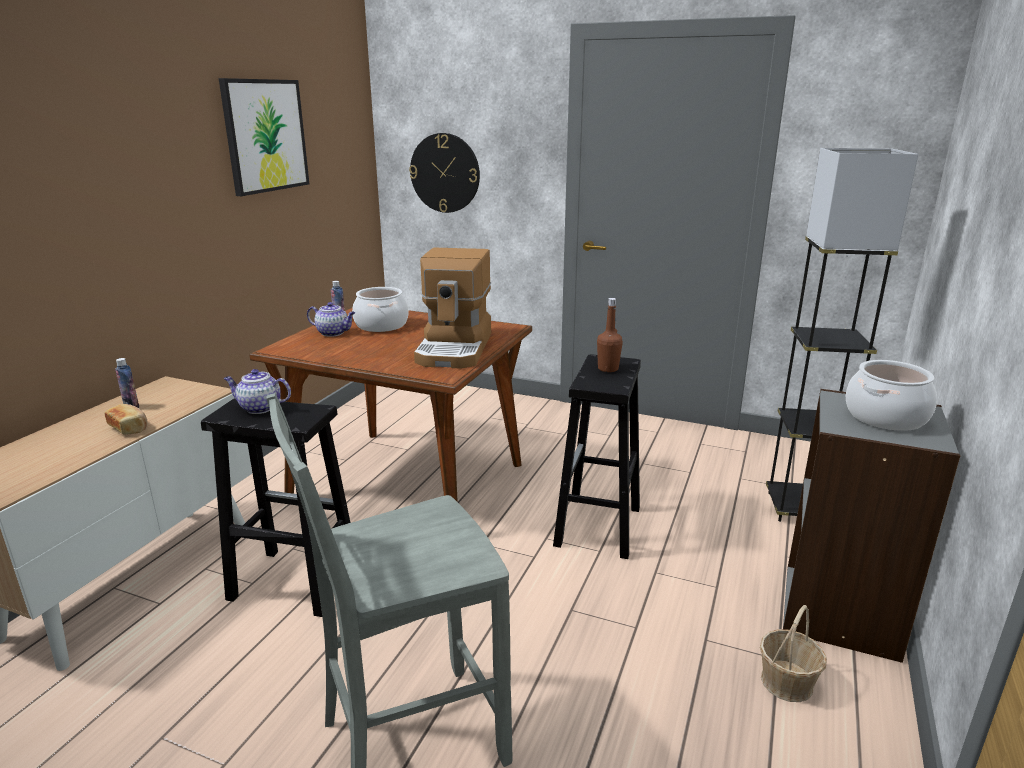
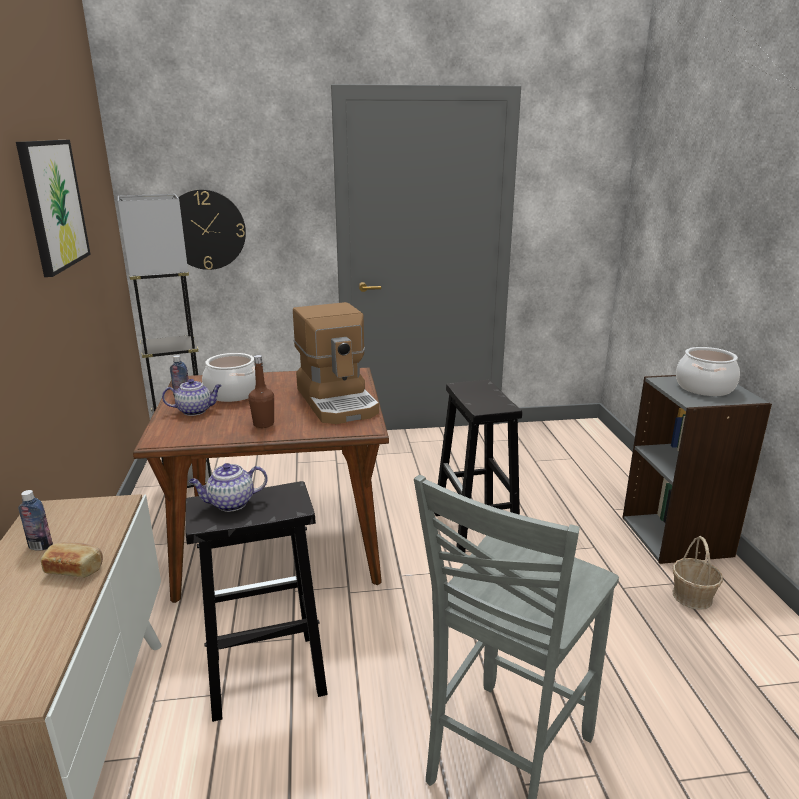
camera: 30 degrees left, 0 degrees up
brown bottle [597,298,623,372] -> brown bottle moved to [248,355,274,428]
grey floor lamp [766,148,919,522] -> grey floor lamp moved to [118,194,212,488]

